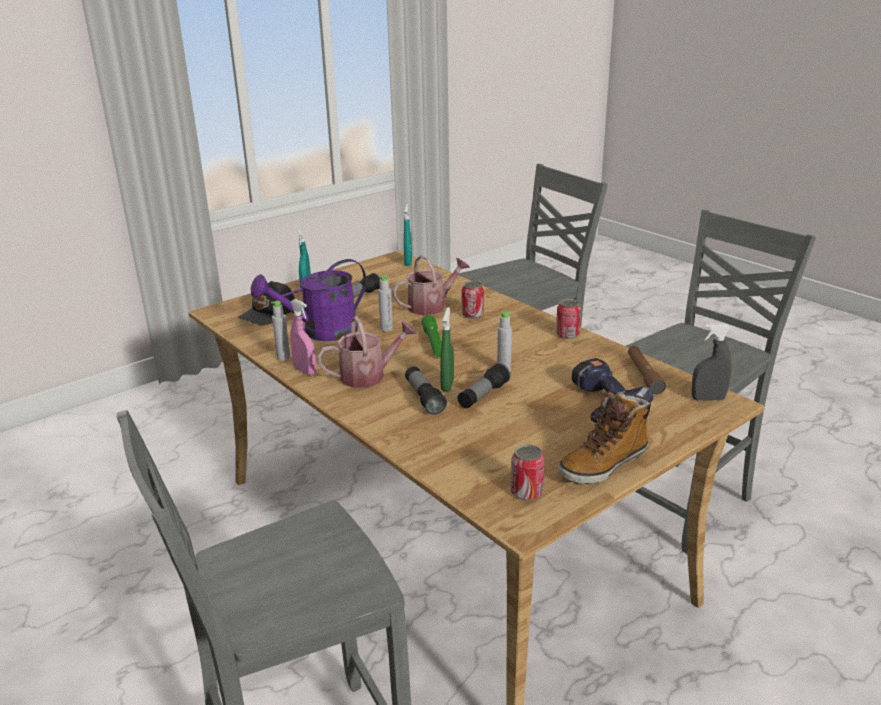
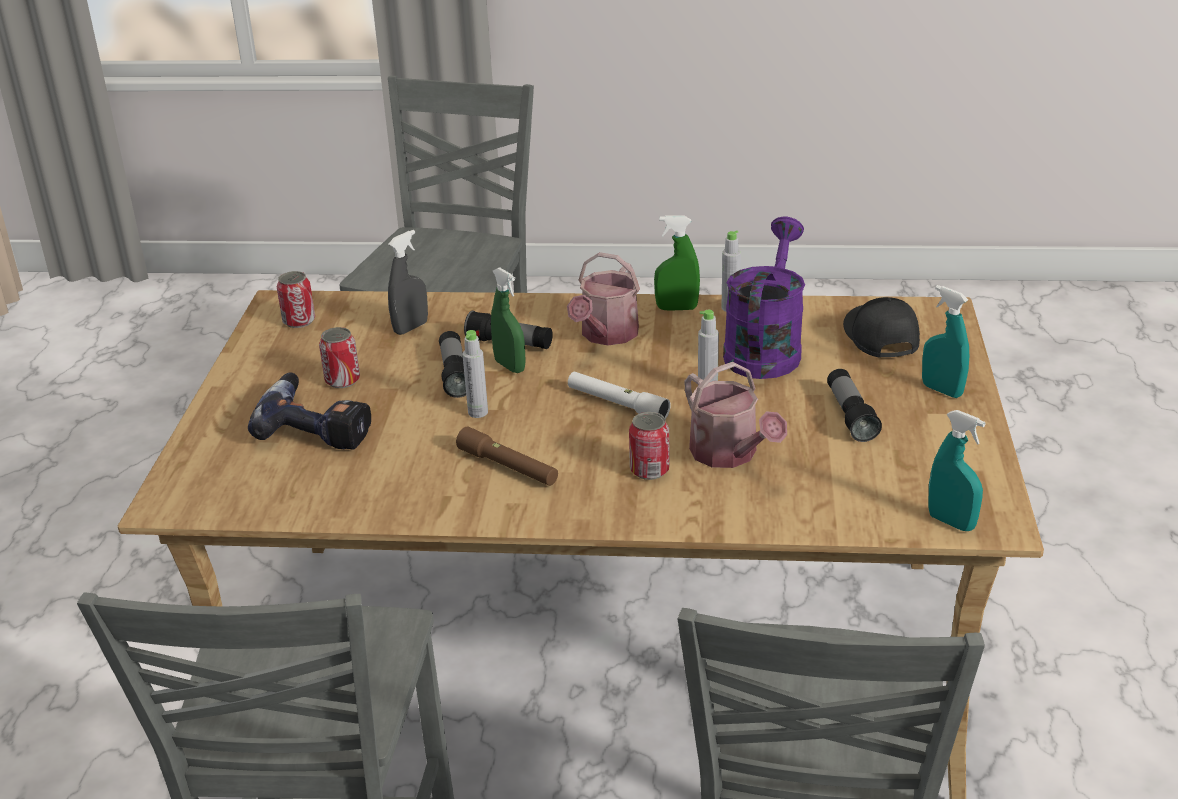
camera: 135 degrees right, 5 degrees up
pink spray bottle [290,299,316,375] -> green spray bottle [654,216,700,311]
watering can [392,255,470,315] -> watering can turned 45 degrees counterclockwise [684,362,787,468]
green flashlight [421,315,442,357] -> white flashlight [568,372,671,419]
can [556,299,581,339] -> can moved to [319,327,360,388]
boot [558,392,651,484] -> none
brown flashlight [628,346,666,394] -> brown flashlight moved to [456,427,558,486]
grey spray bottle [691,323,732,401] -> grey spray bottle moved to [388,230,428,335]

